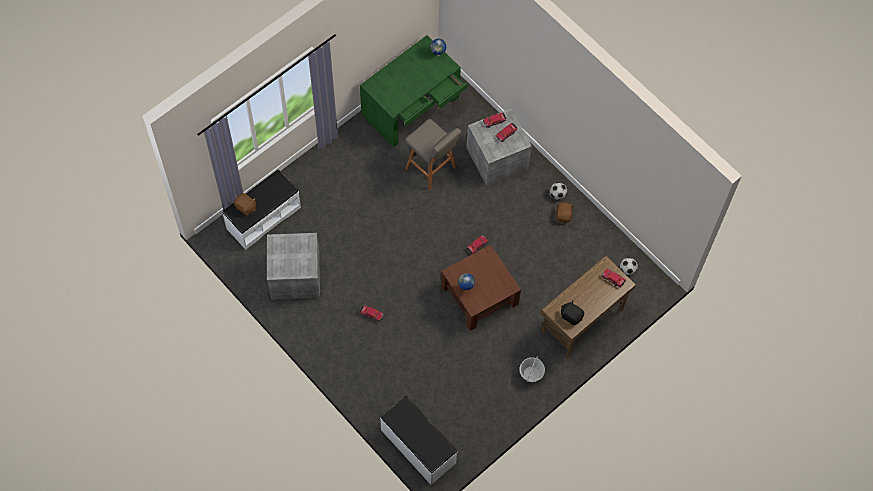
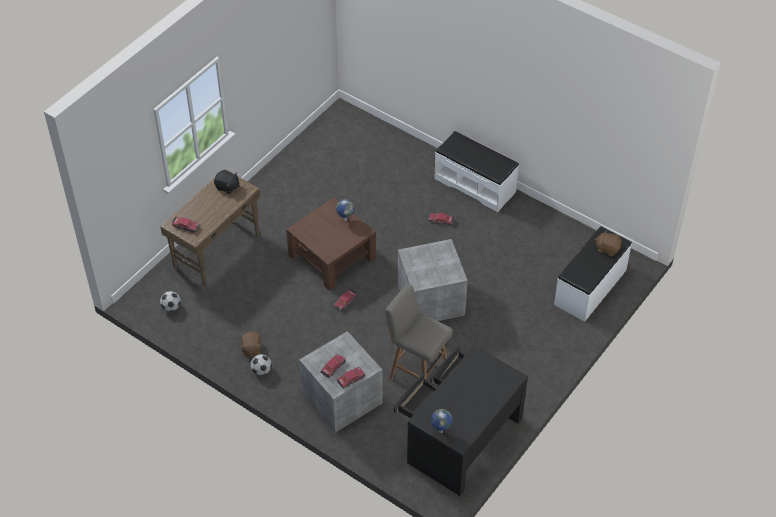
camera: 170 degrees right, 15 degrees down
grey storage box [267,233,320,300] -> grey storage box moved to [398,239,468,321]
green desk [360,35,468,147] -> black desk [394,345,528,496]
white bench [380,396,457,485] -> white bench moved to [434,131,519,212]
basket [519,356,545,382] -> none

